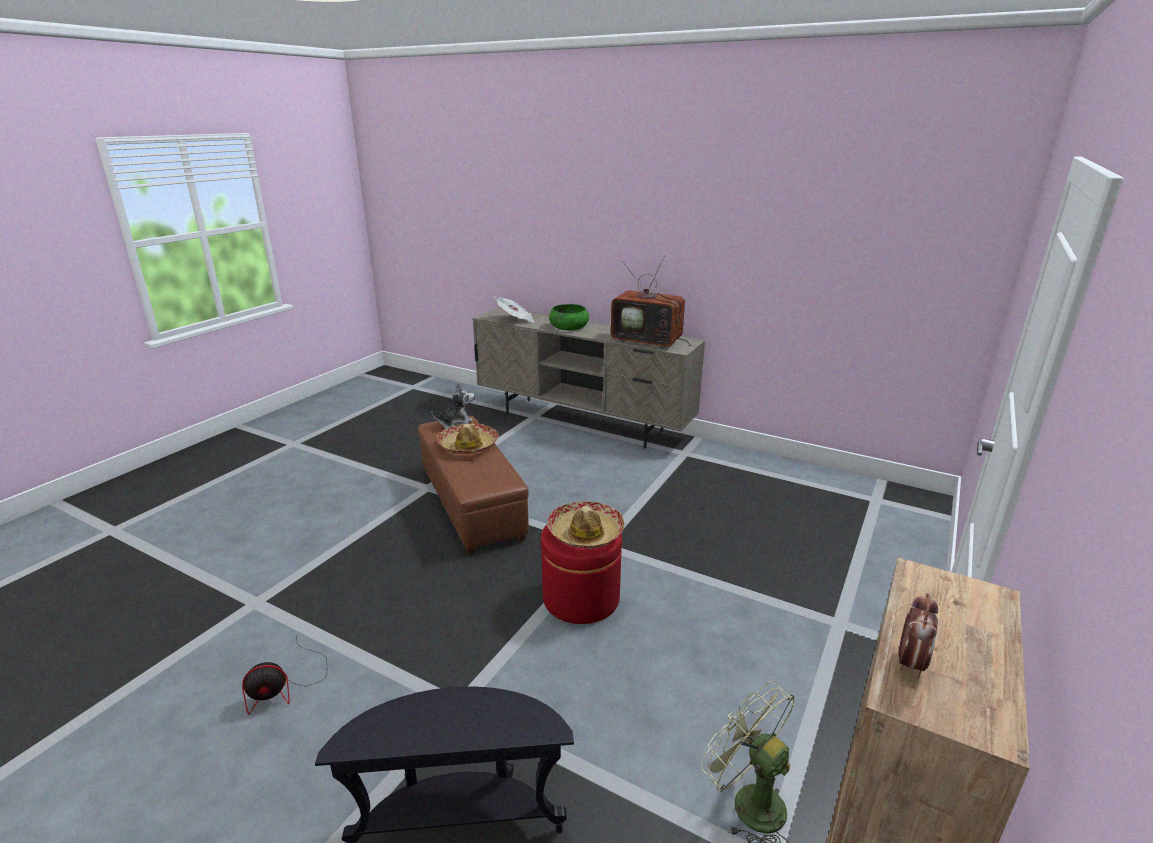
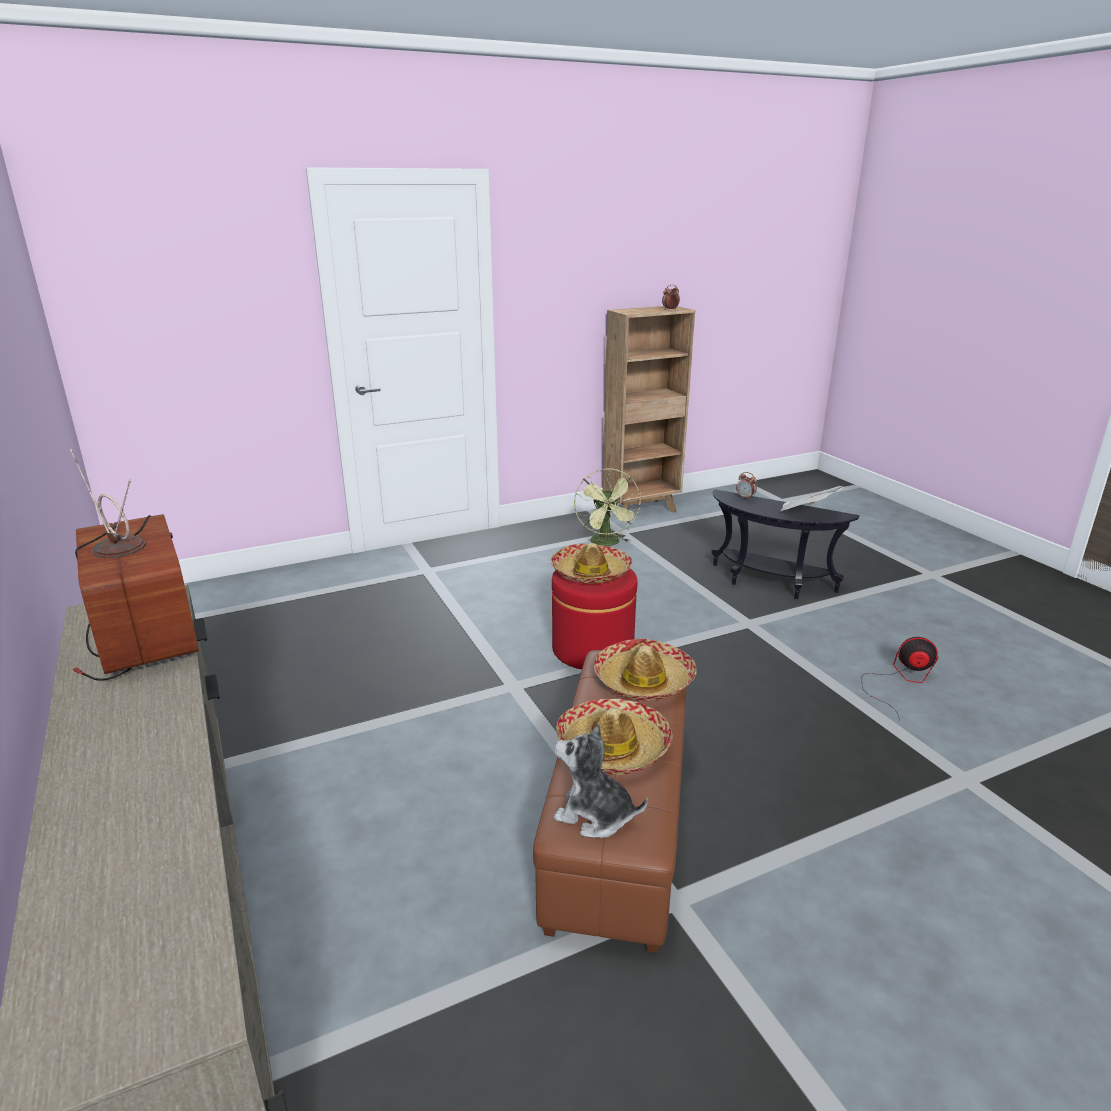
camera: 145 degrees left, 0 degrees up
newspaper [494,297,535,322] -> newspaper moved to [781,486,843,511]
green bowl [549,304,589,330] -> none
none -> hat [594,639,697,701]
none -> alarm clock [736,472,757,500]

